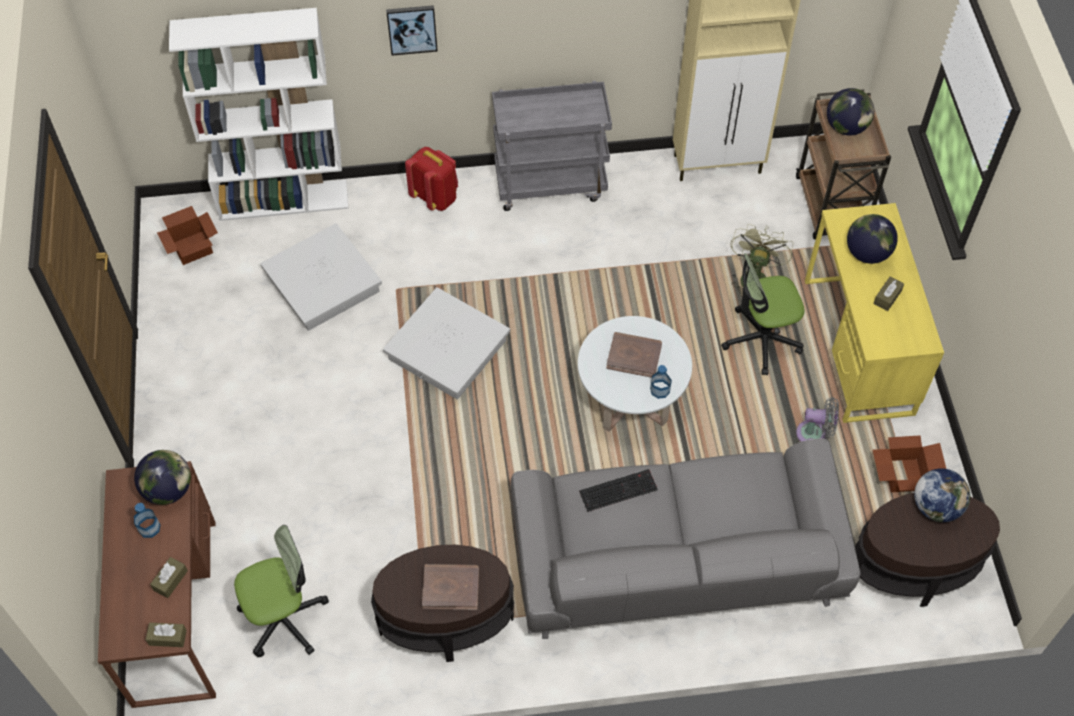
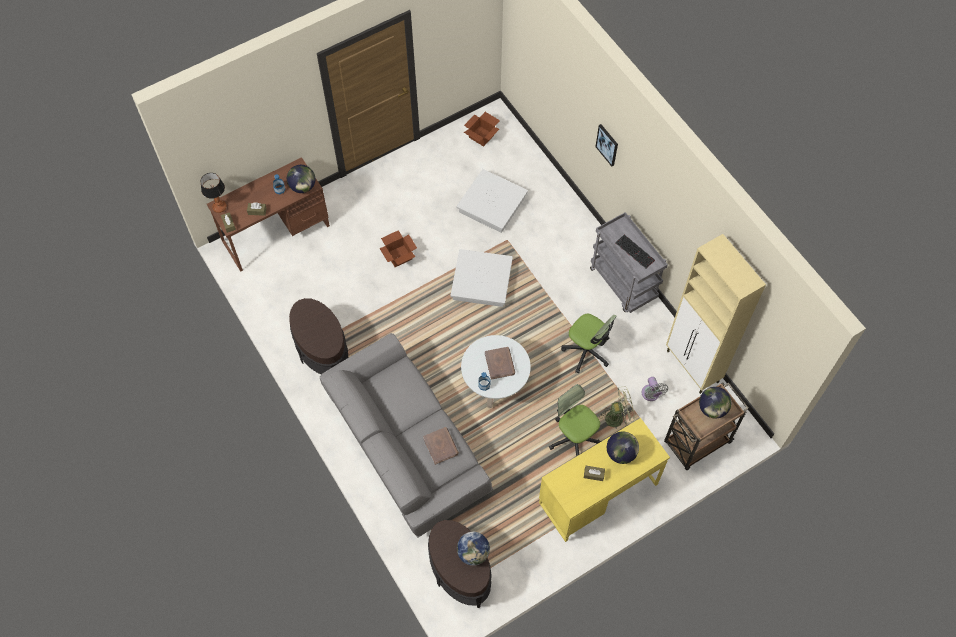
camera: 65 degrees right, 5 degrees up
white bookcase [169,8,348,221] -> none
office chair [234,525,329,657] -> office chair moved to [561,314,617,373]
red backpack [405,147,458,211] -> none
brown book [422,564,479,610] -> brown book moved to [423,427,459,465]
keyboard [579,469,658,512] -> keyboard moved to [615,235,655,269]
grey fan [796,397,839,442] -> grey fan moved to [642,377,668,401]
cardboard box [873,436,946,492] -> cardboard box moved to [379,230,417,267]
none -> table lamp [200,173,227,213]

